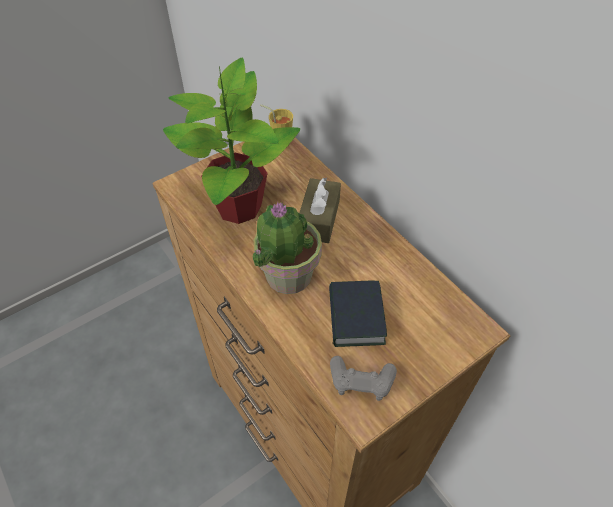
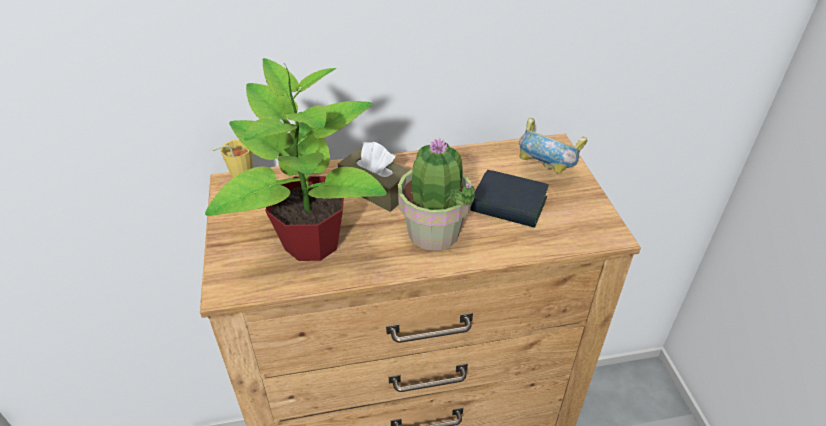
camera: 65 degrees left, 10 degrees down
grey game controller [330,356,397,401] -> none
none -> bowl [519,118,587,174]

